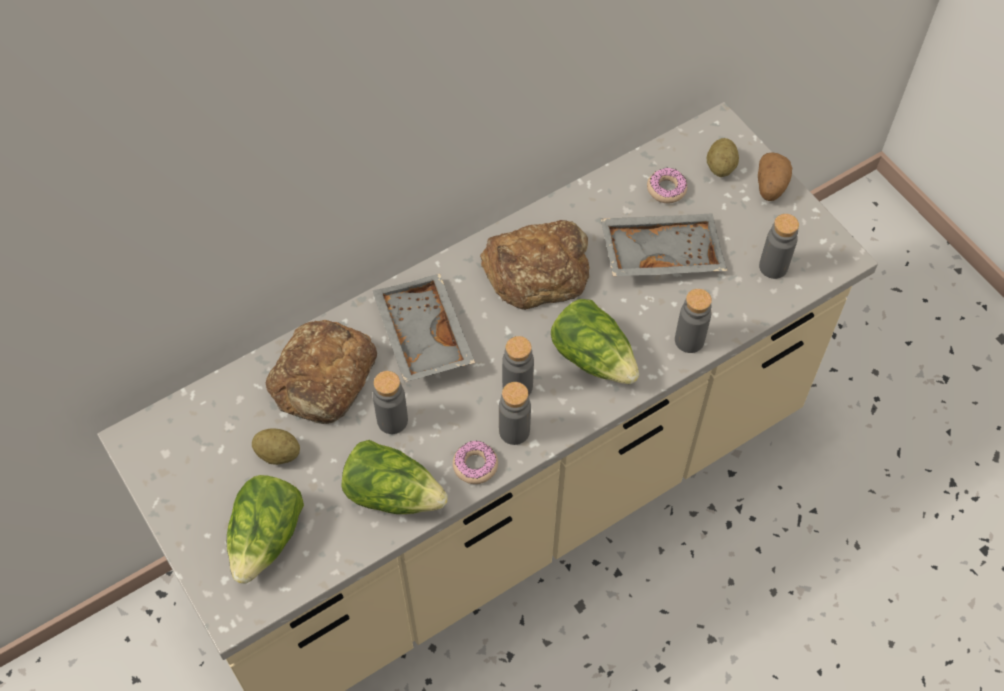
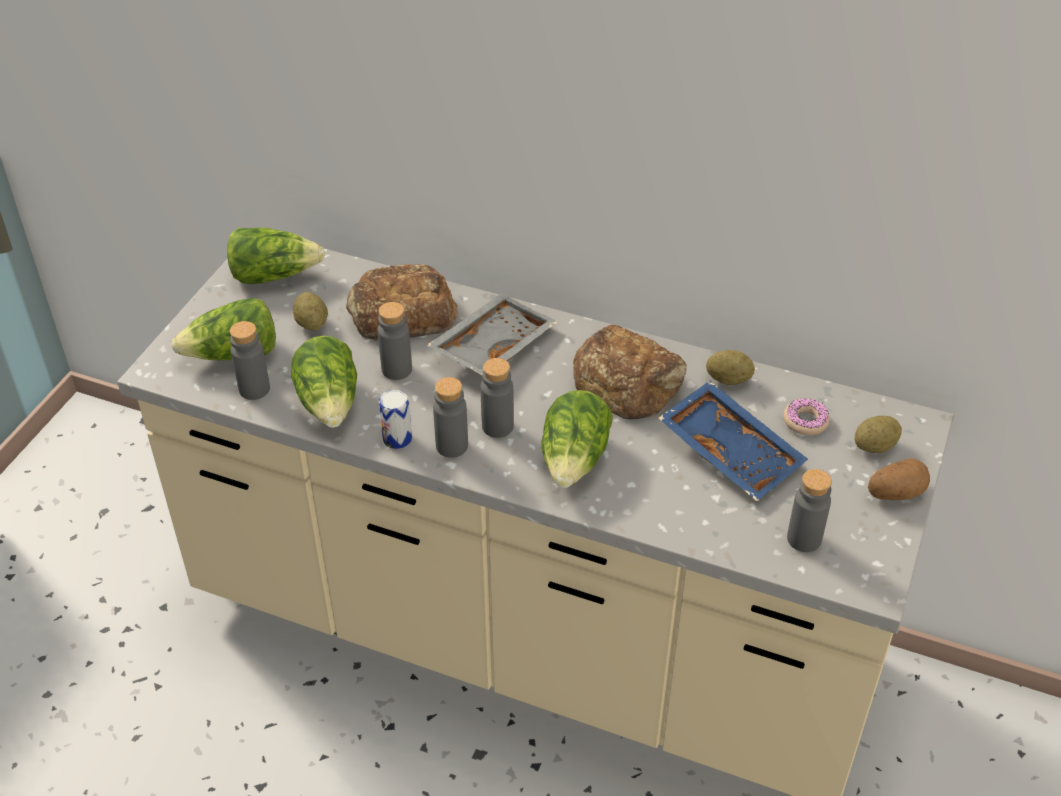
camera: 55 degrees right, 15 degrees down
donut [453,441,498,484] -> can [379,390,412,449]
grey tray [601,213,727,276] -> blue tray [658,381,808,501]
grey bottle [675,289,712,353] -> grey bottle moved to [230,321,270,400]
none -> lettuce [227,228,325,284]
none -> potato [706,350,755,385]

